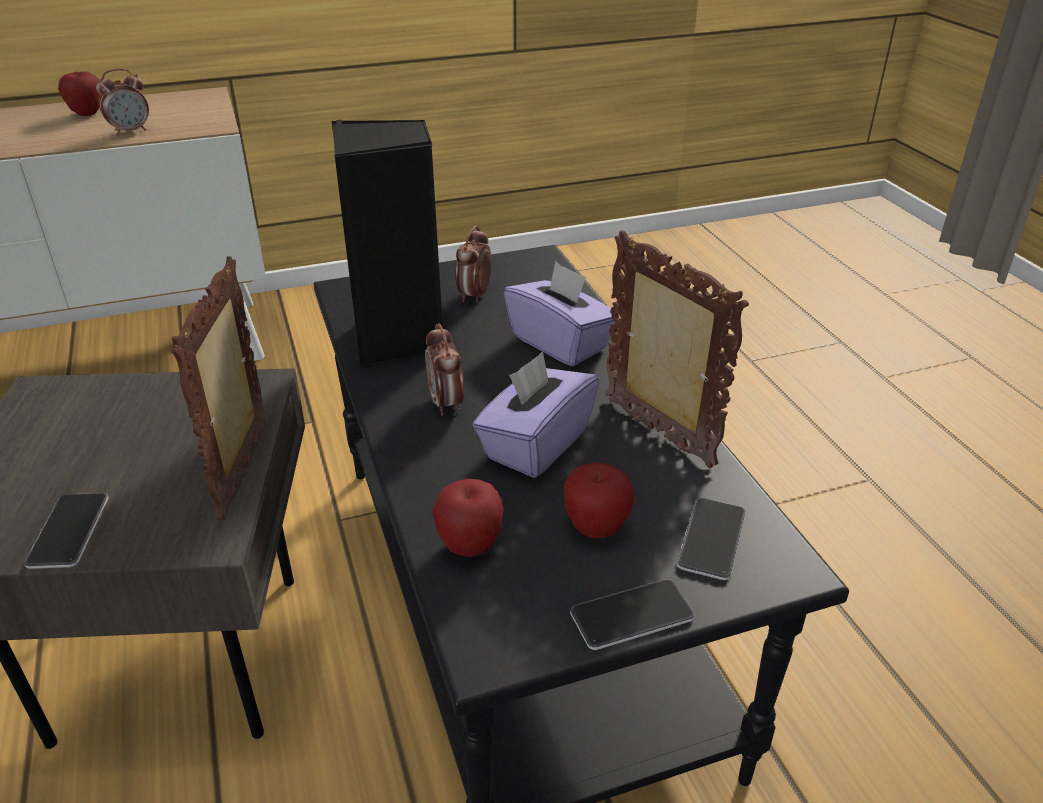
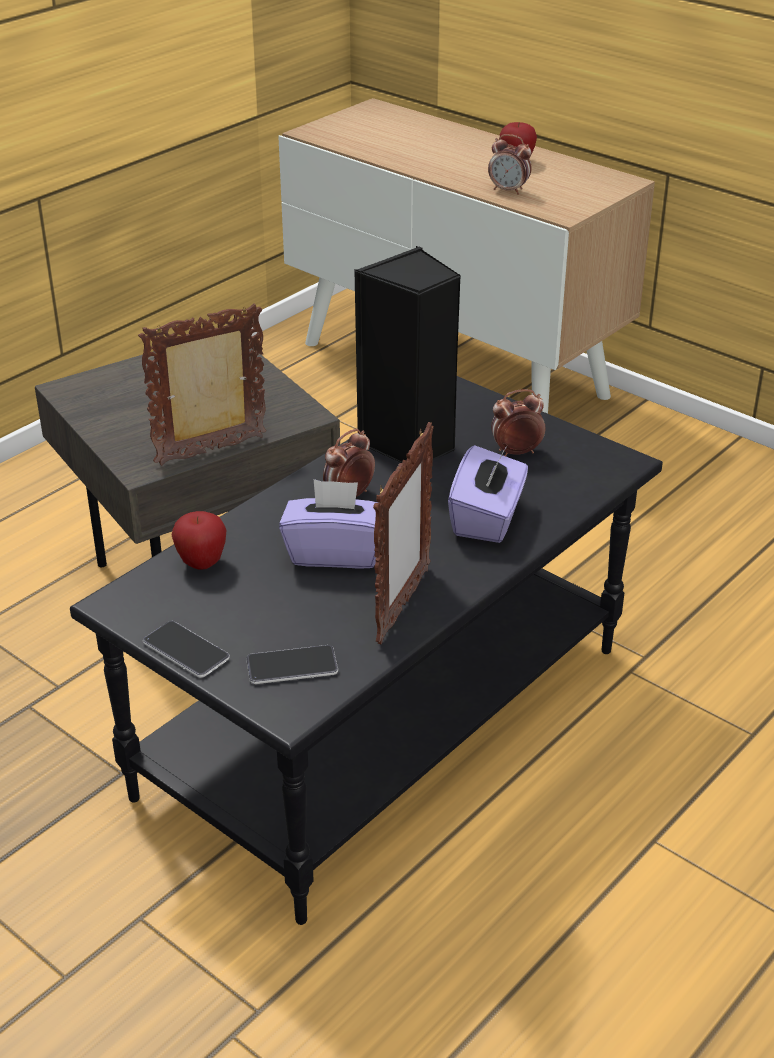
camera: 60 degrees right, 0 degrees up
phone [24,493,109,569] -> none
apple [564,462,634,539] -> none

